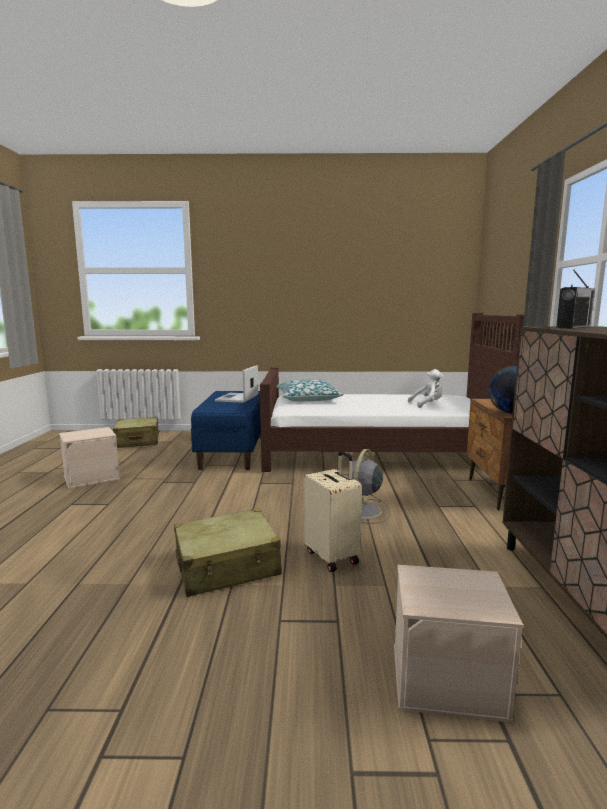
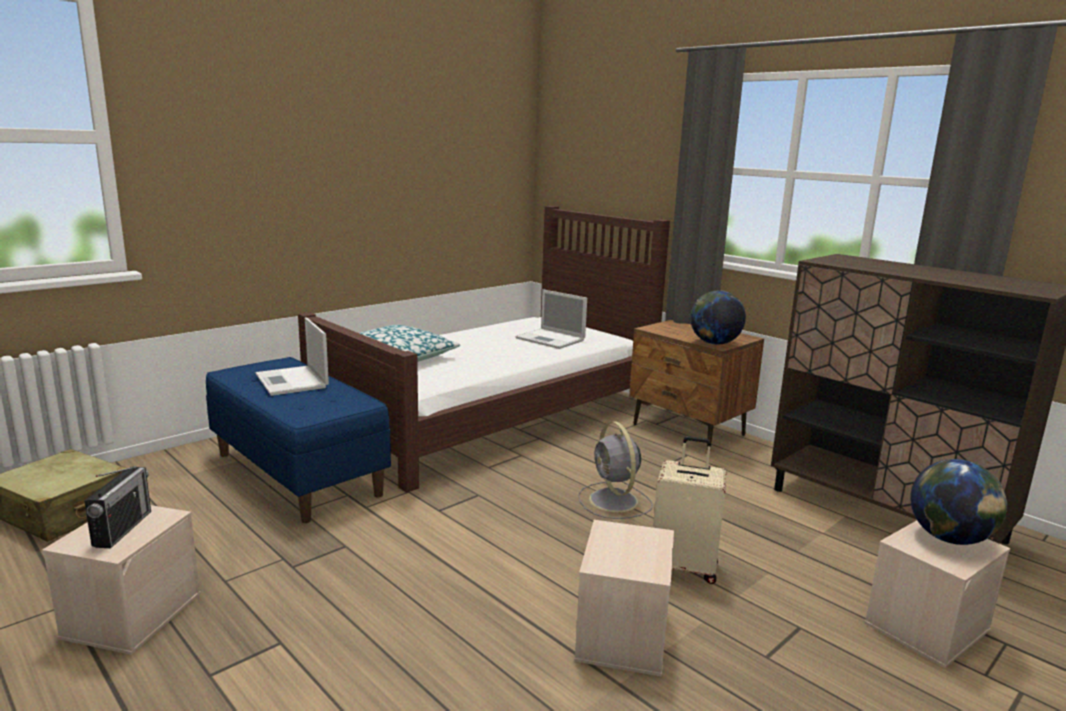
camera: 45 degrees left, 5 degrees up
beige suitcase [174,508,282,597] -> beige storage box [574,520,674,677]
white plush toy [408,369,443,408] -> laptop [516,289,587,349]
radio [556,269,595,329] -> radio moved to [84,466,151,548]
none -> globe [910,459,1007,545]

